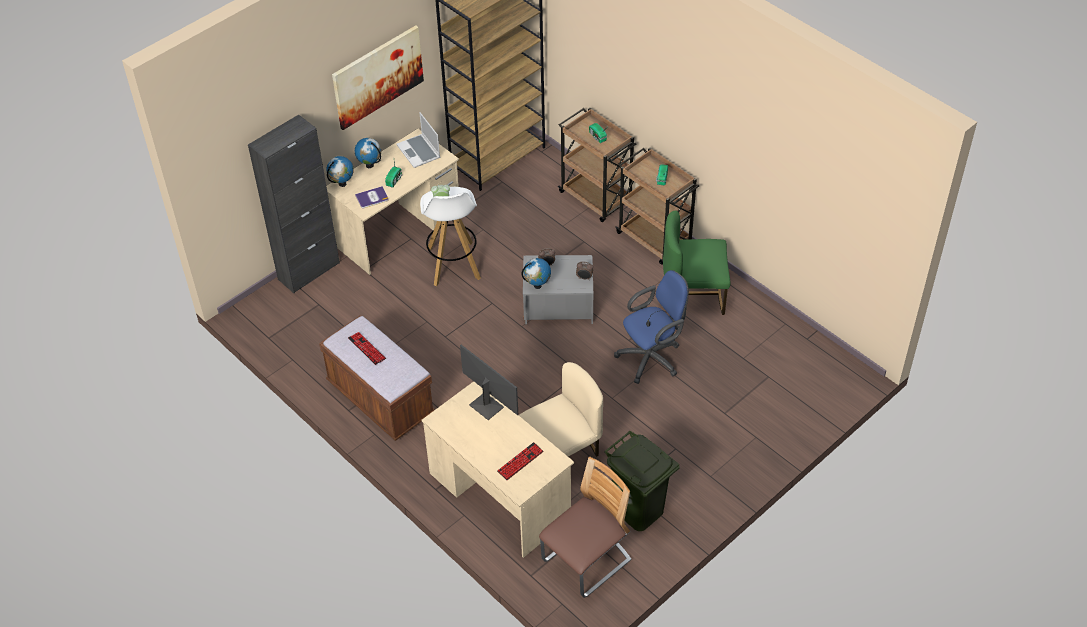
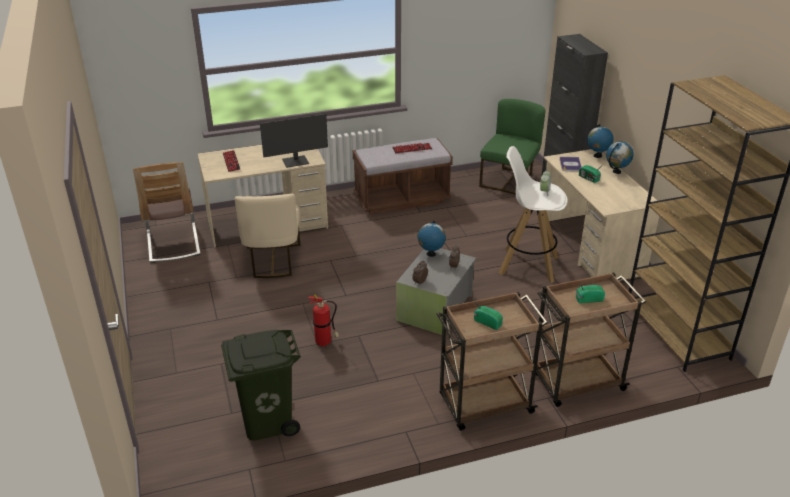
camera: 115 degrees right, 15 degrees down
picture [332,25,424,130] -> none
laptop [396,112,440,168] -> none
green trash can [604,431,680,531] -> green trash can moved to [221,330,301,441]
blue office chair [614,270,689,384] -> fire extinguisher [308,294,339,347]
green chair [663,211,731,315] -> green chair moved to [479,99,545,195]

